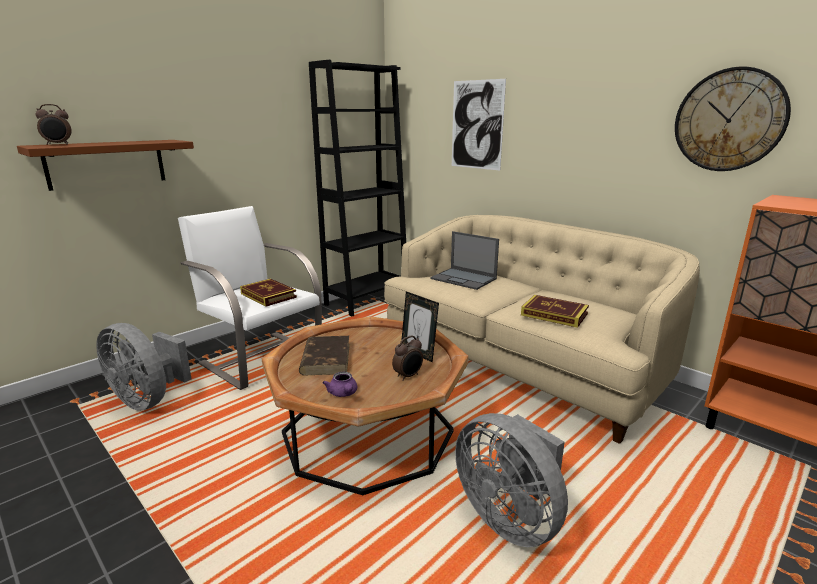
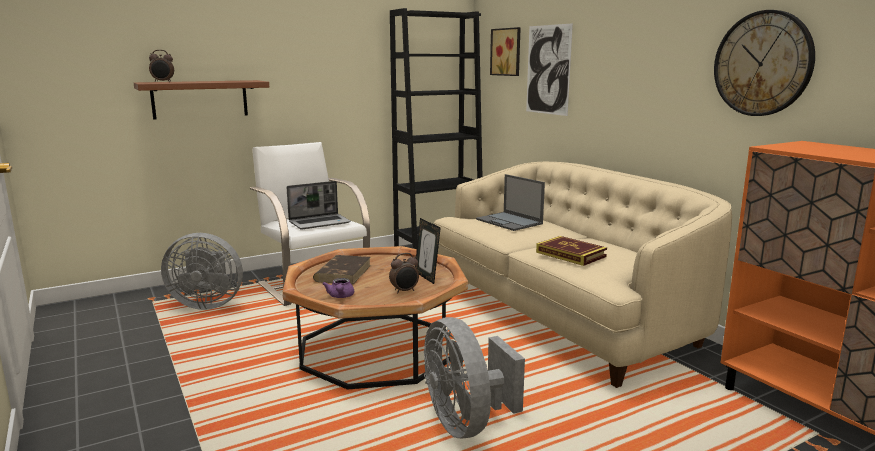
camera: 15 degrees right, 5 degrees down
grey fan [96,323,192,411] -> grey fan turned 45 degrees counterclockwise [161,233,243,310]
book [240,279,297,307] -> laptop [287,181,351,229]
none -> picture [490,27,521,76]

